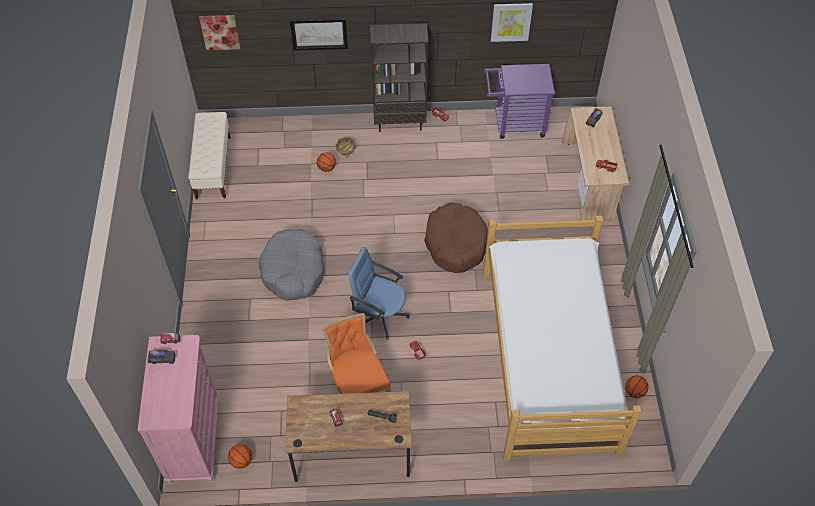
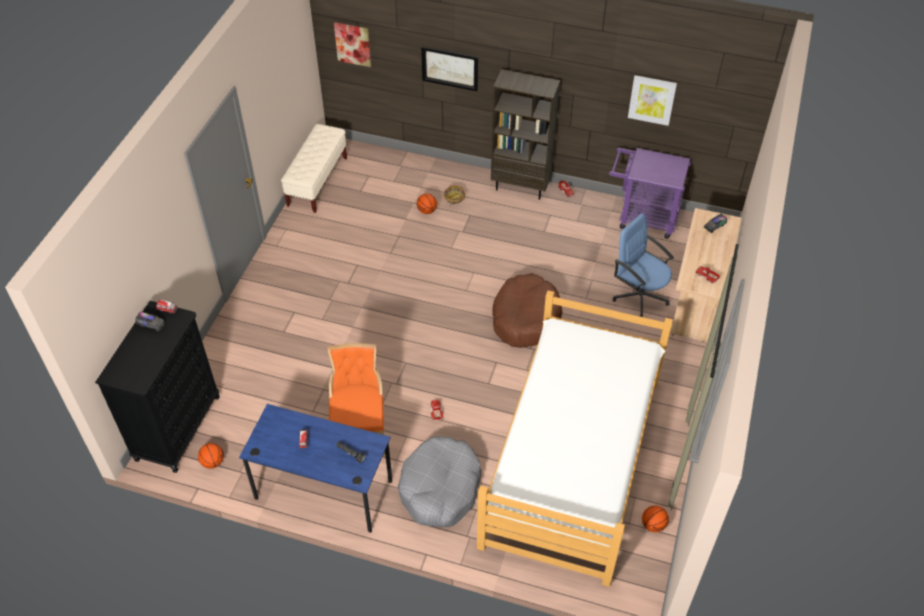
camera: 20 degrees right, 5 degrees down
pink dresser [138,335,220,484] -> black dresser [95,301,220,473]
grey dog bed [259,229,324,301] -> grey dog bed moved to [398,436,482,527]
brown desk [286,391,412,482] -> blue desk [239,404,392,533]
blue office chair [349,247,410,340] -> blue office chair moved to [613,213,674,317]

